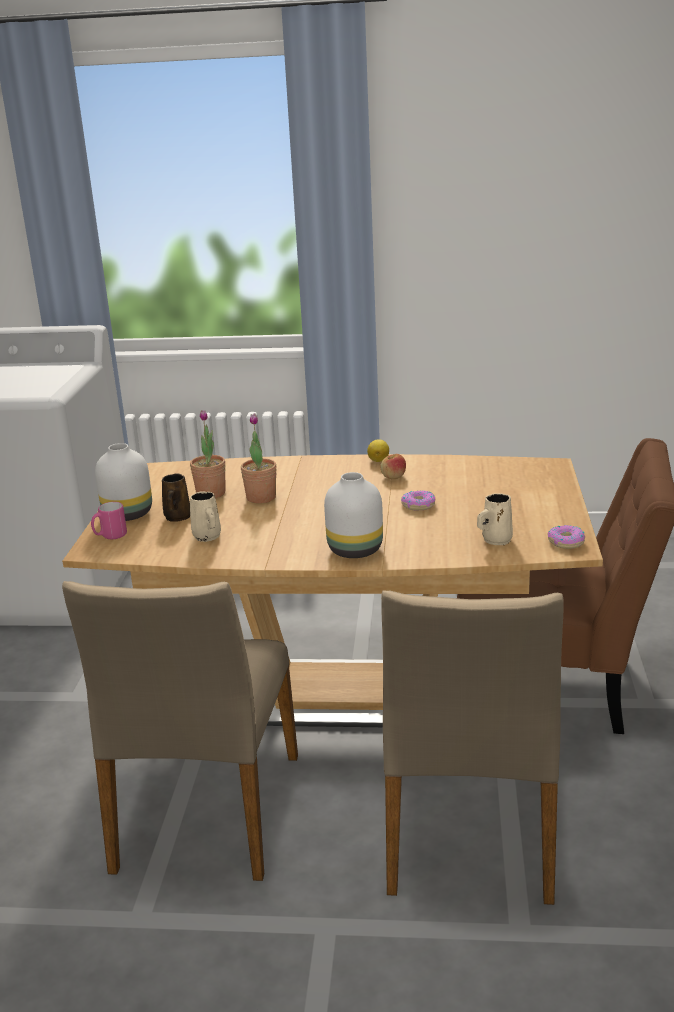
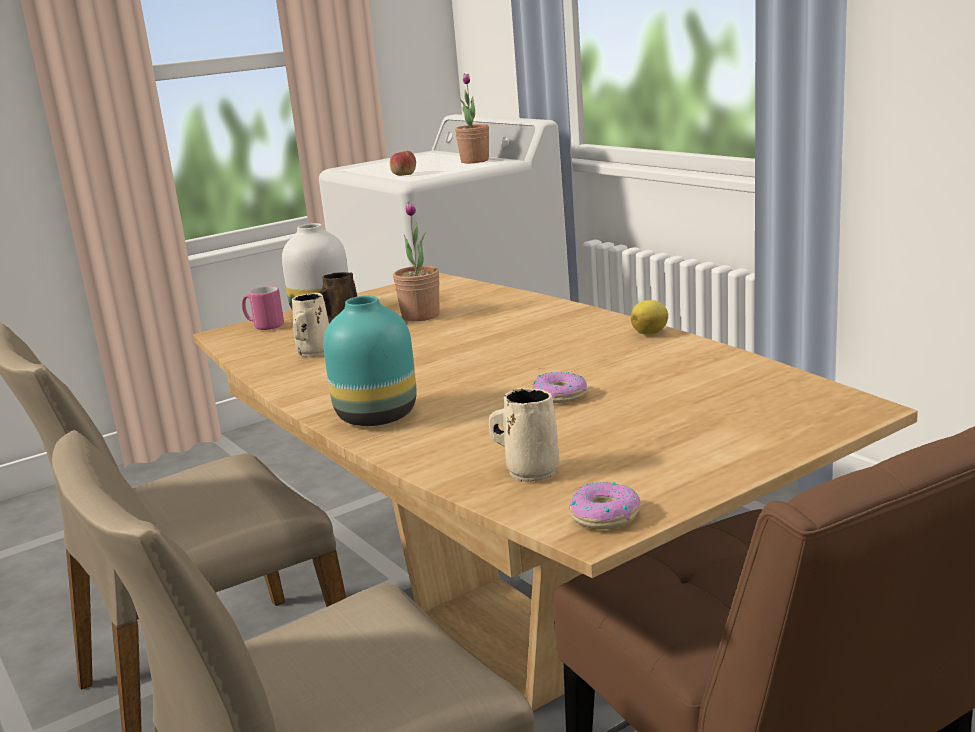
camera: 50 degrees right, 5 degrees down
potted plant [241,413,277,504] -> potted plant moved to [455,74,489,163]
white vase [324,472,383,558] -> turquoise vase [323,296,417,426]
apple [380,454,406,479] -> apple moved to [390,151,416,176]

